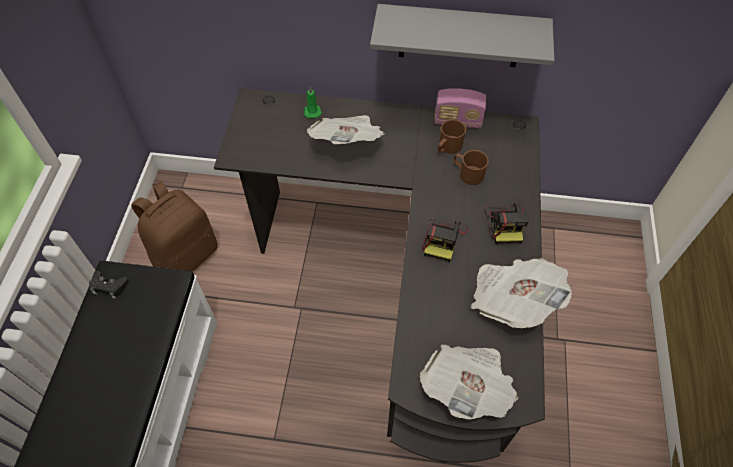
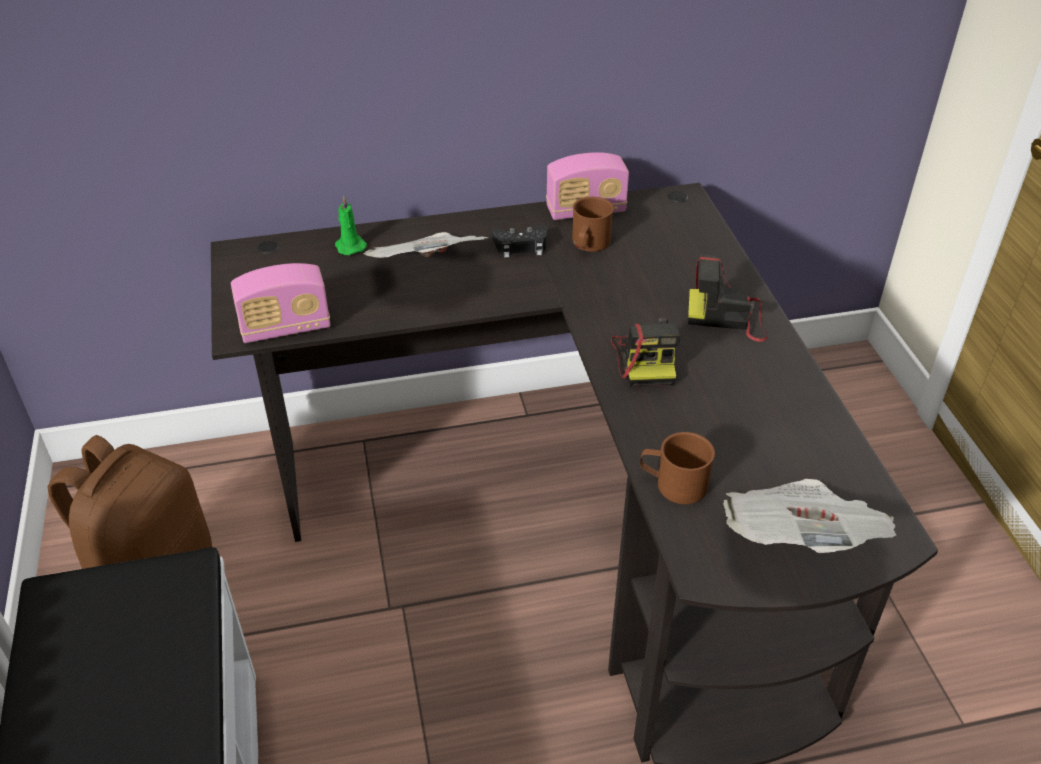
camera: 20 degrees left, 15 degrees down
black game controller [89,270,129,299] -> black game controller moved to [492,225,547,258]
grey shelf [370,4,554,67] -> none
brown mug [454,150,489,185] -> brown mug moved to [640,432,715,504]
newspaper [471,258,572,328] -> none
camera [484,202,529,244] -> camera turned 120 degrees clockwise [688,254,767,342]
none -> radio [231,263,330,343]

